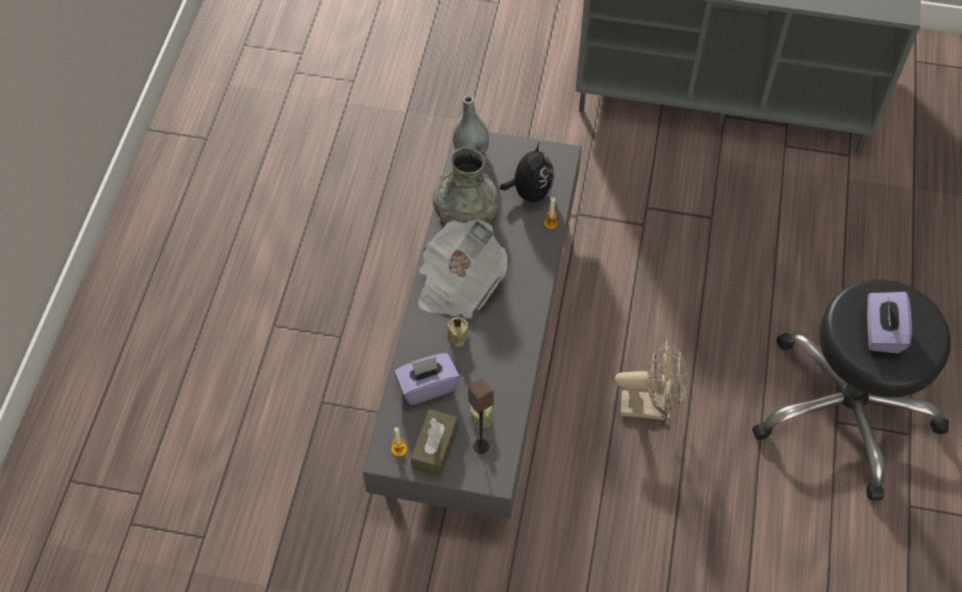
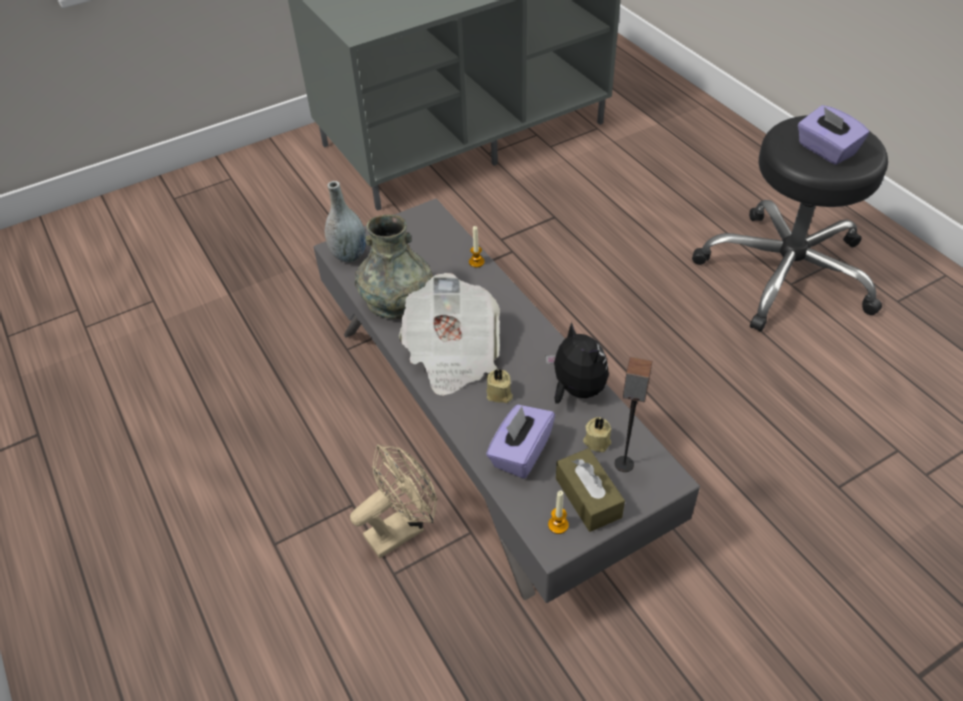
camera: 40 degrees left, 10 degrees down
plush toy [500,142,554,202] -> plush toy moved to [546,322,609,404]
beige fan [615,340,687,420] -> beige fan moved to [350,445,437,558]

